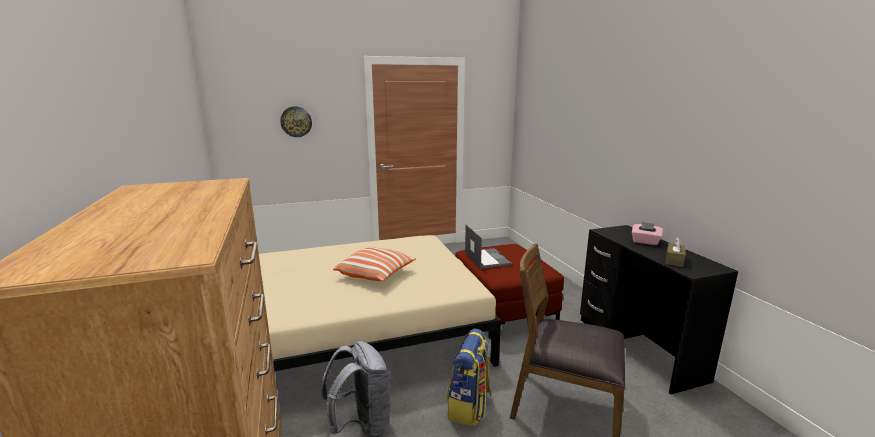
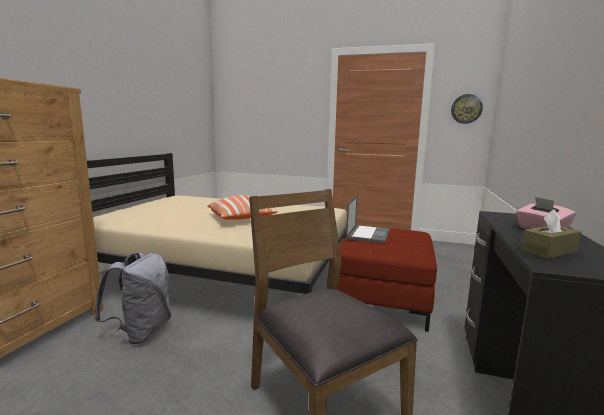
camera: 35 degrees right, 5 degrees down
wall clock [280,106,312,137] -> wall clock moved to [451,94,483,124]
backpack [447,329,492,427] -> none

